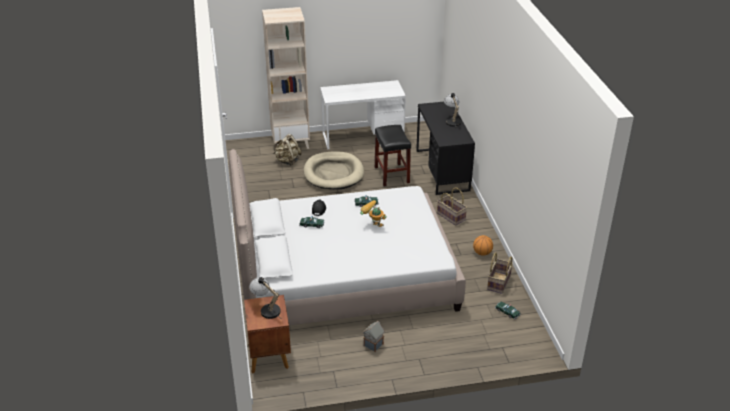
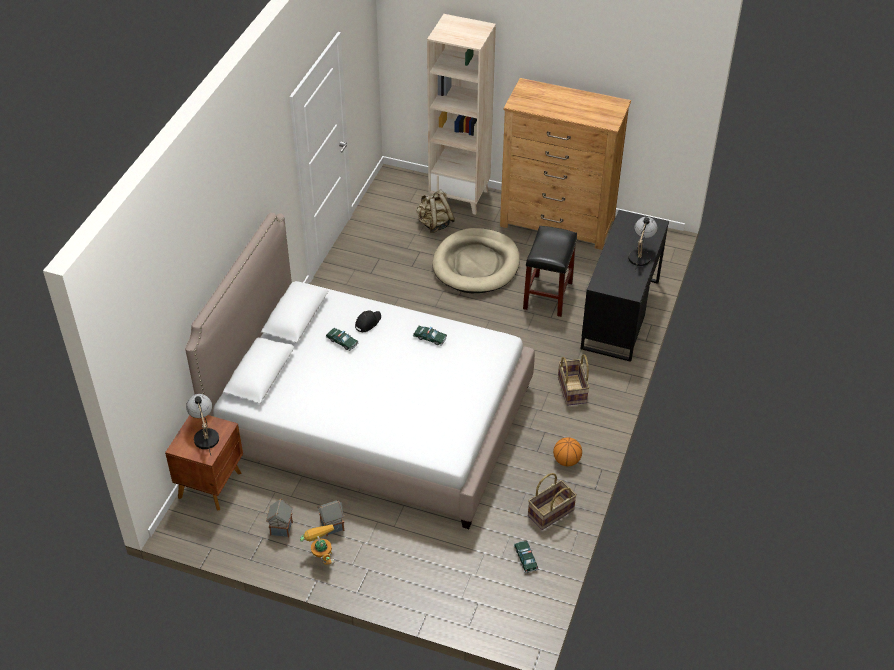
camera: 30 degrees right, 10 degrees up
white desk [320,80,406,149] -> brown dresser [500,78,631,250]
toy robot [360,200,387,227] -> toy robot moved to [300,524,334,565]
none -> toy house [266,499,293,537]

